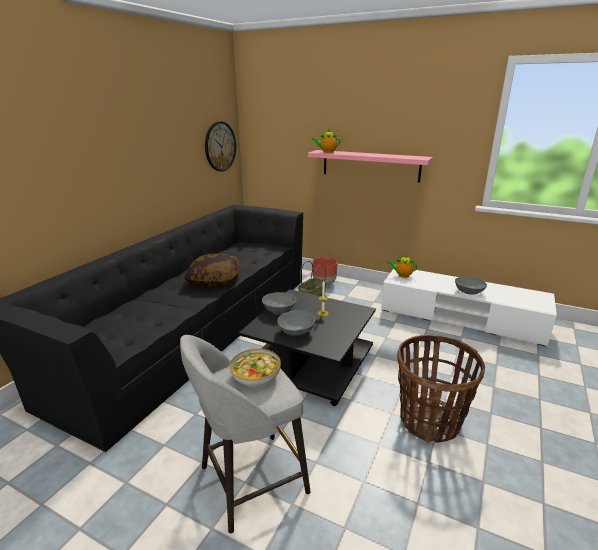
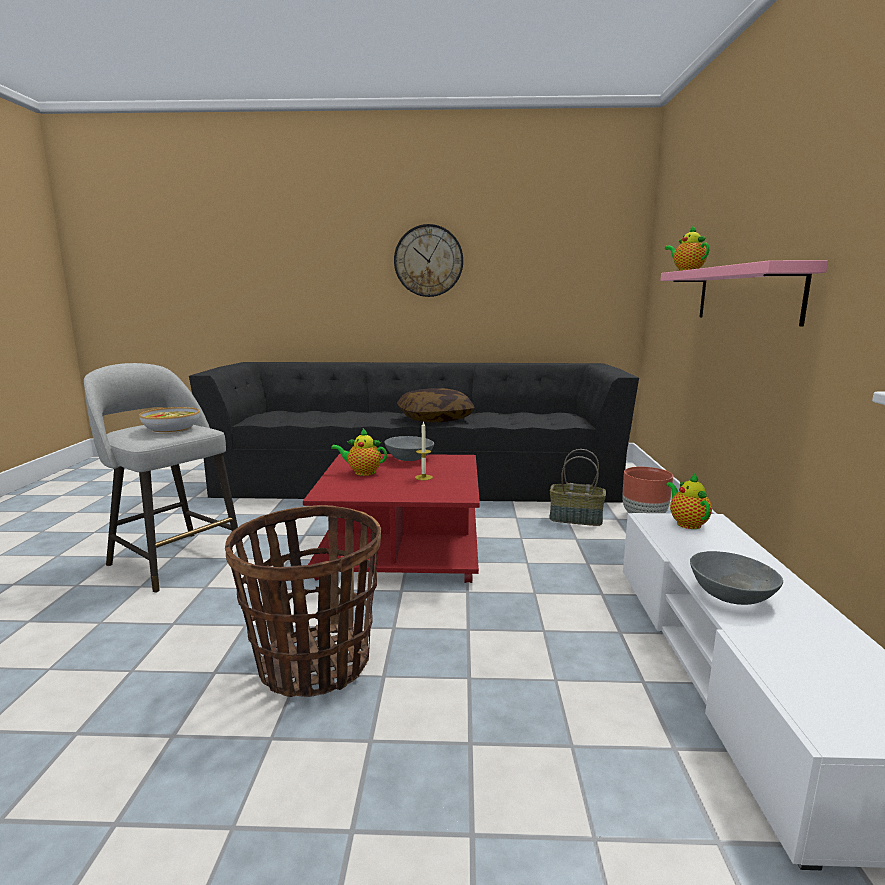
camera: 65 degrees right, 10 degrees down
wall clock [205,121,236,172] -> wall clock moved to [394,224,463,297]
black coffee table [239,289,376,406] -> red coffee table [303,454,480,583]
grey bowl [277,310,315,336] -> teapot [331,429,387,476]

